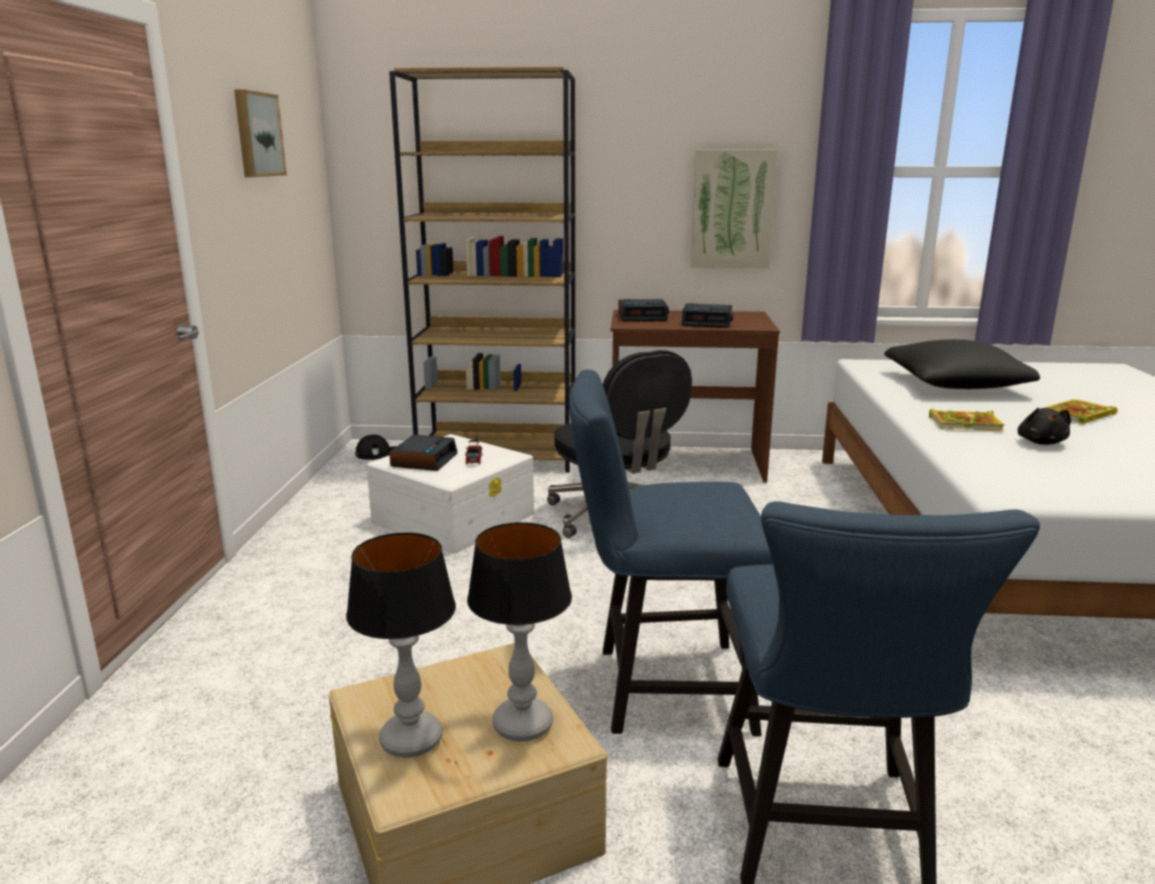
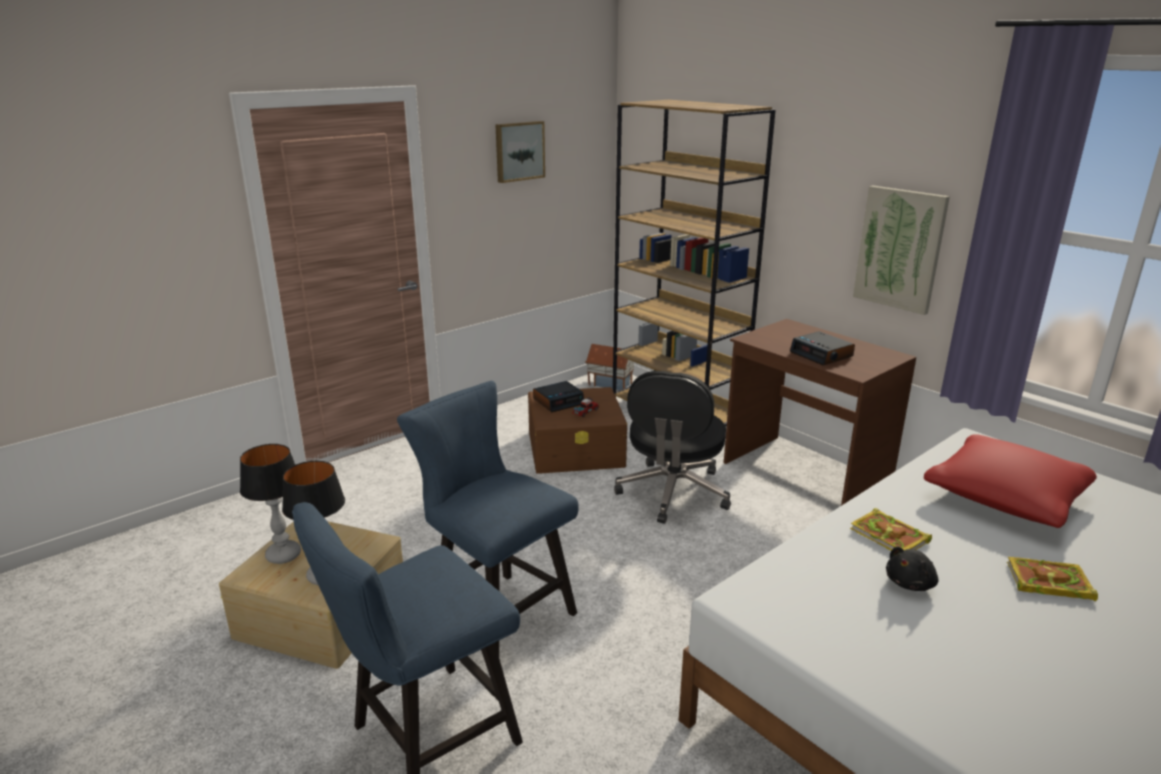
camera: 45 degrees right, 5 degrees up
black cap [355,435,397,460] -> toy house [585,344,634,390]
white storage box [367,434,534,554] -> brown storage box [528,387,627,474]
alarm clock [618,299,669,321] -> none
black pillow [884,339,1040,389] -> red pillow [924,434,1097,528]

